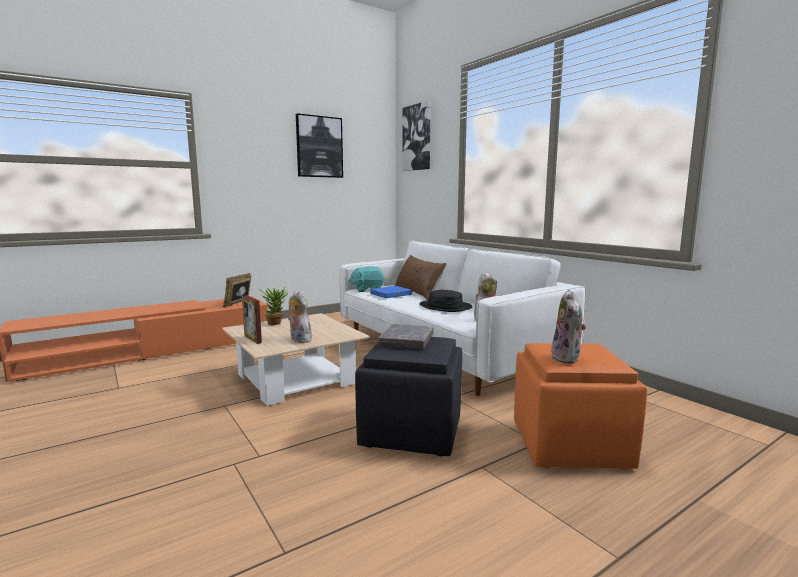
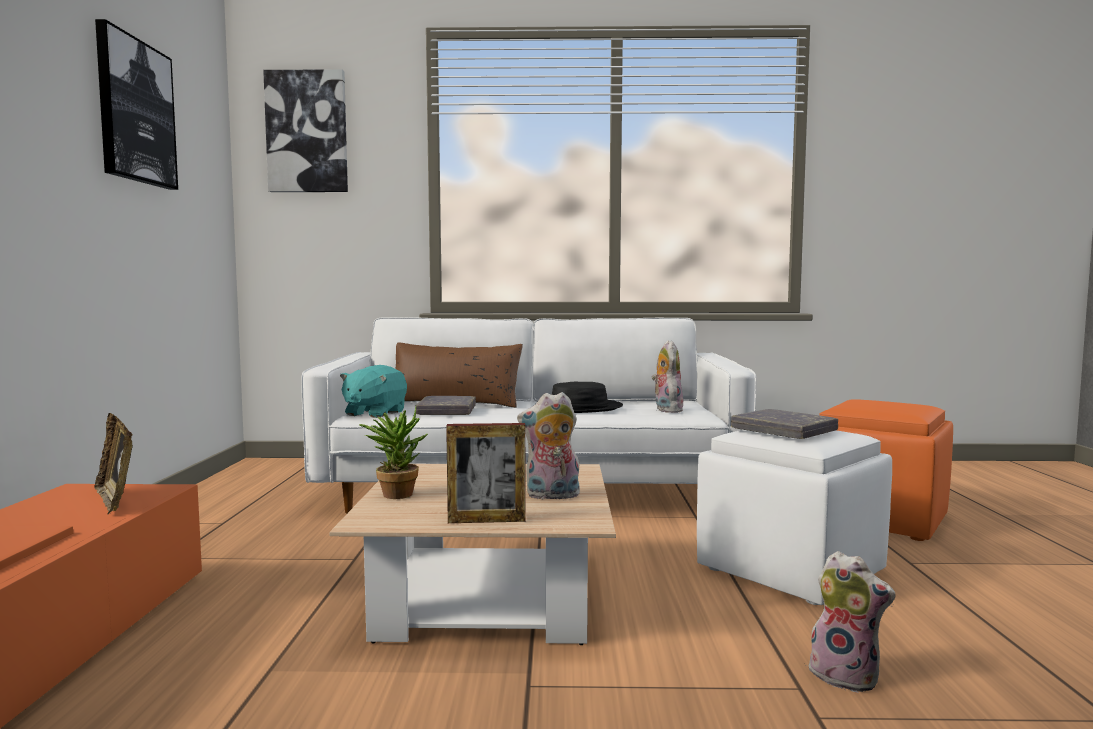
camera: 55 degrees left, 5 degrees down
black ottoman [355,337,462,456] -> white ottoman [697,430,892,605]
blue book [370,286,412,298] -> grey book [415,396,476,415]
plush toy [551,289,586,364] -> plush toy moved to [809,551,896,693]

